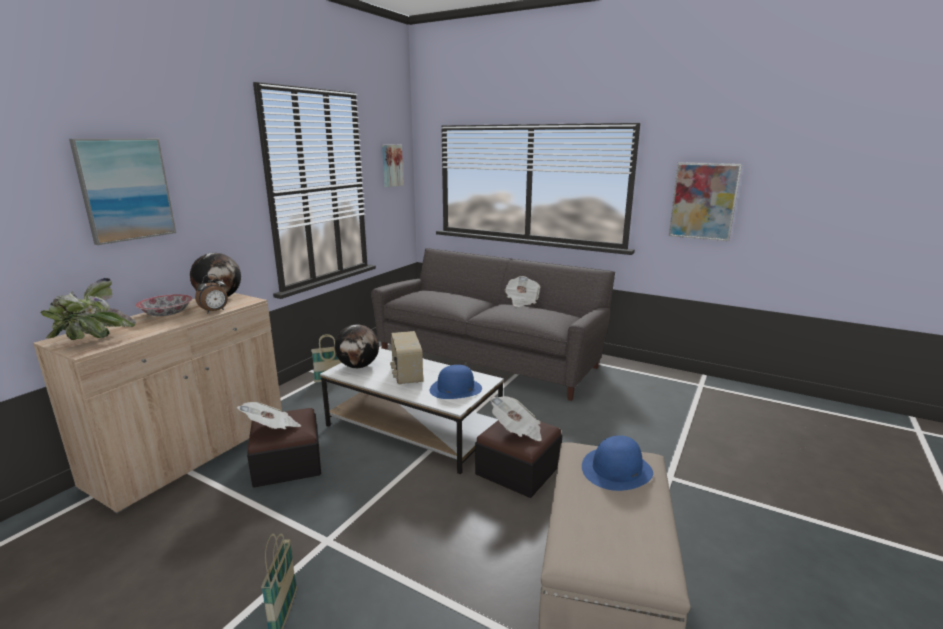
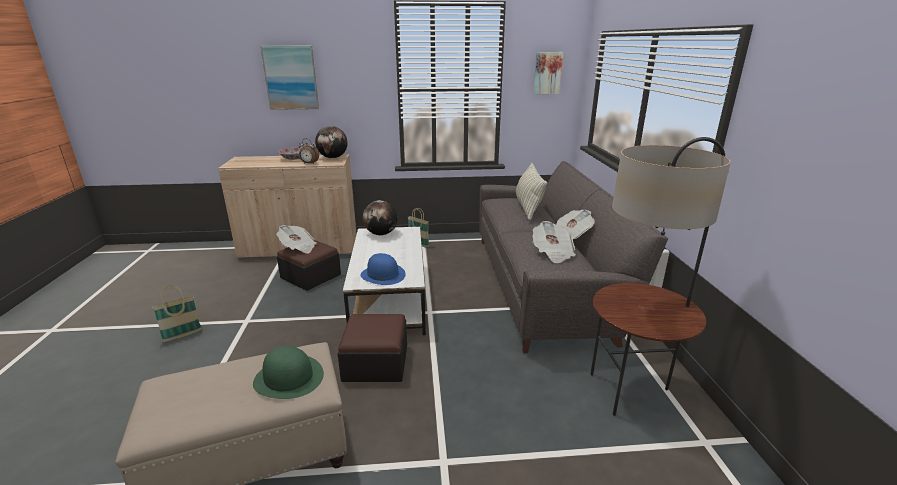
camera: 55 degrees right, 5 degrees up
potted plant [40,278,136,340] -> none
radio [390,331,423,385] -> none
newspaper [490,396,542,441] -> newspaper moved to [533,221,576,264]
blue hat [582,435,653,491] -> green hat [253,346,324,399]
picture [669,163,742,241] -> none
none -> pillow [516,163,547,220]
none -> floor lamp [590,137,731,416]

